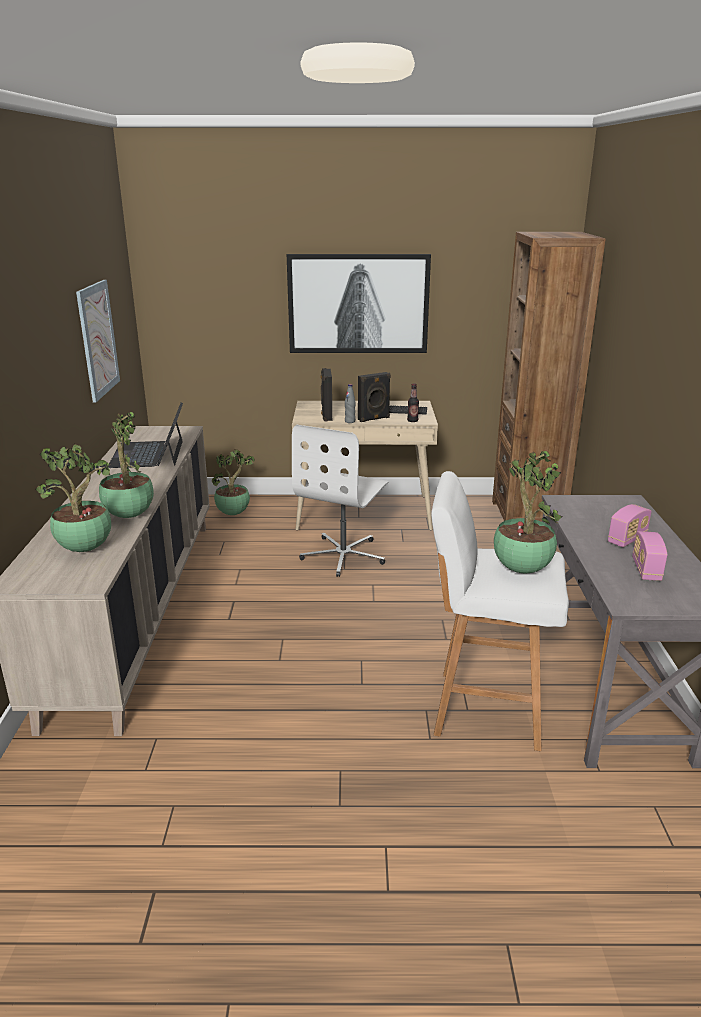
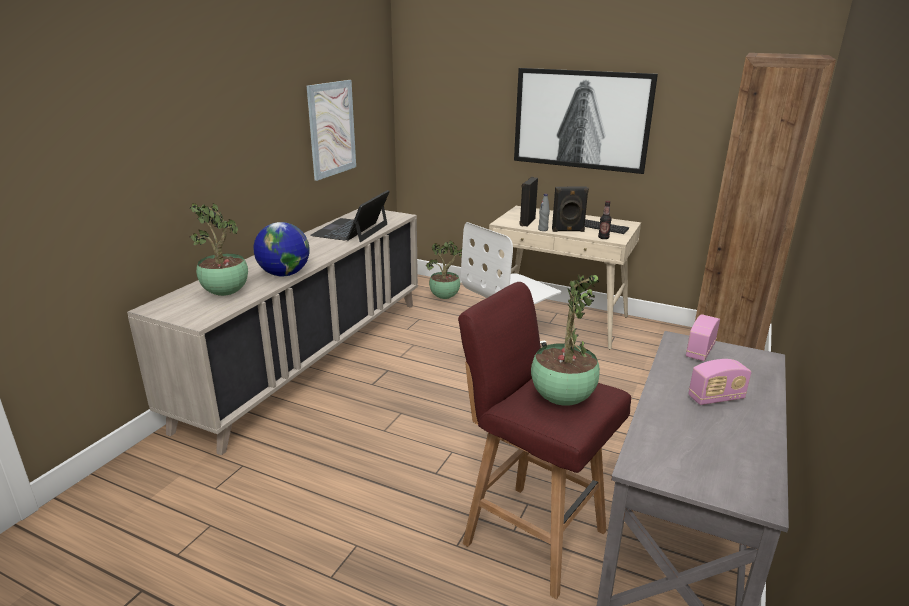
camera: 25 degrees right, 0 degrees up
potted plant [99,412,154,518] -> globe [254,222,310,276]
white stool [431,471,569,751] -> red stool [458,282,631,599]
radio [632,531,667,581] -> radio moved to [686,314,720,361]

